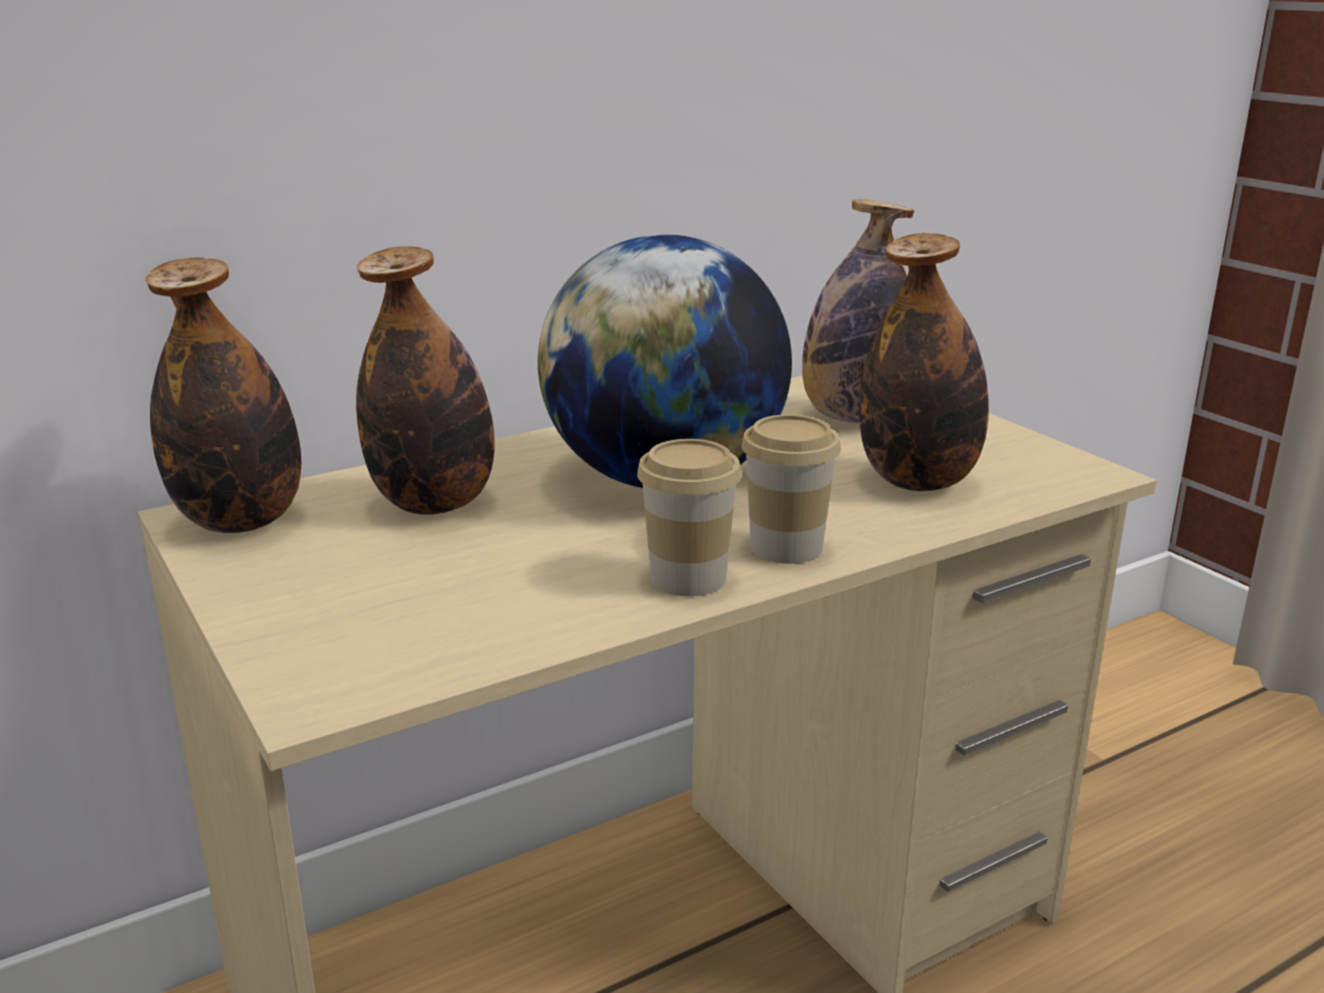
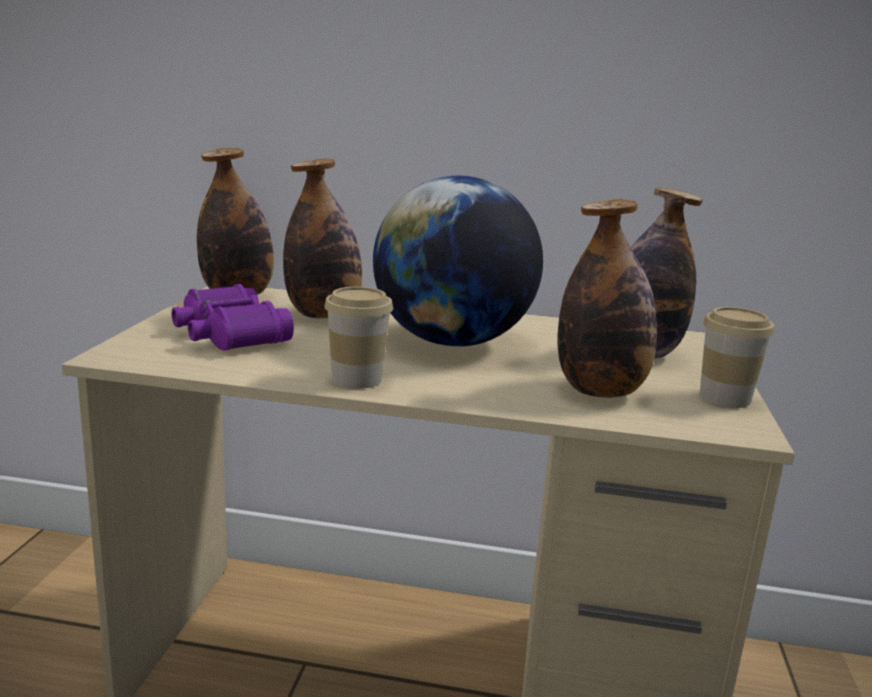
camera: 40 degrees right, 5 degrees down
cup [741,414,841,564] -> cup moved to [700,307,774,408]
none -> purple binoculars [172,284,294,351]

